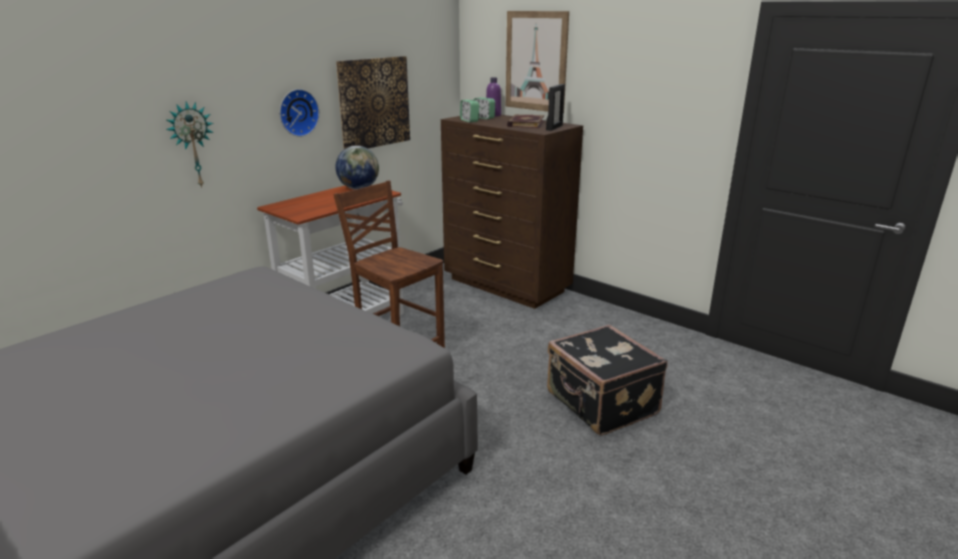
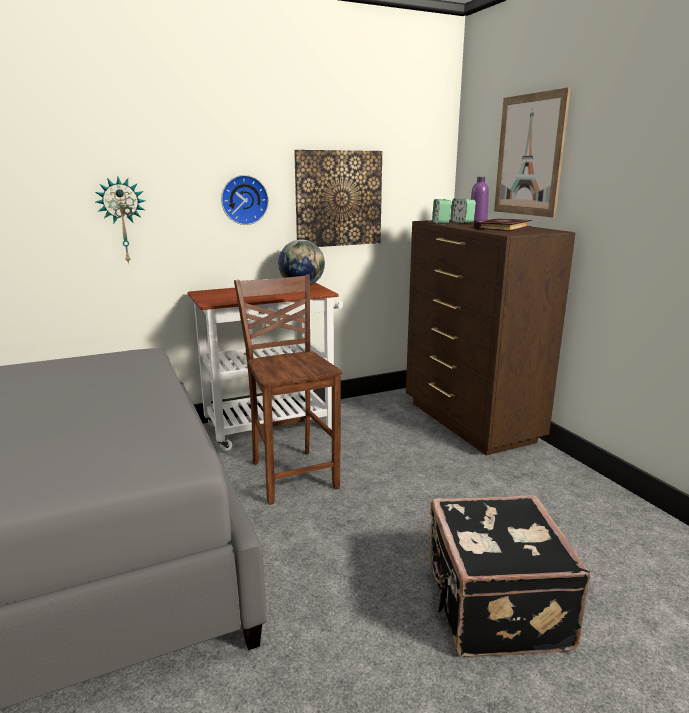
camera: 25 degrees right, 5 degrees down
picture frame [546,84,565,131] -> none

